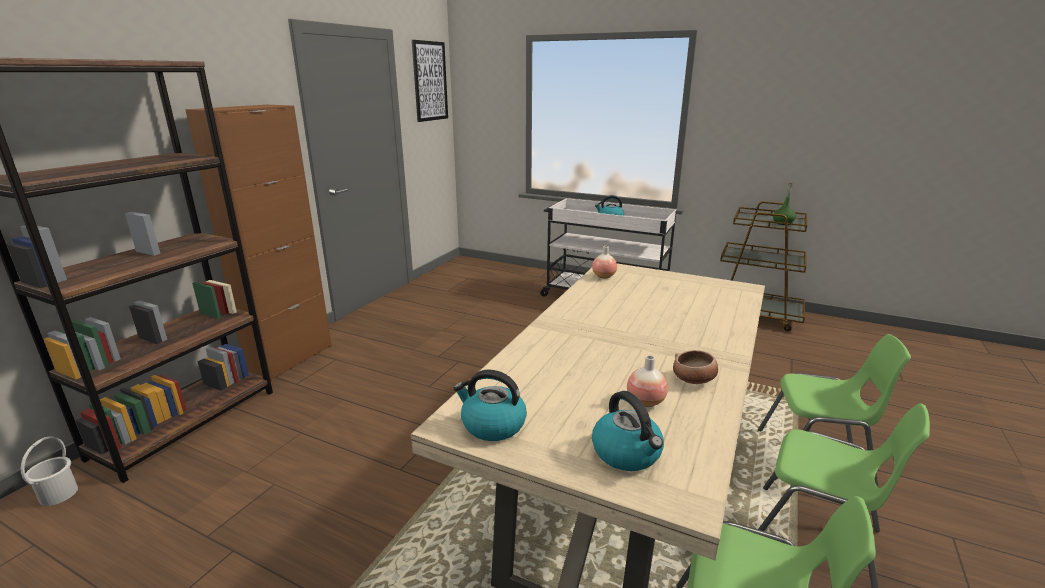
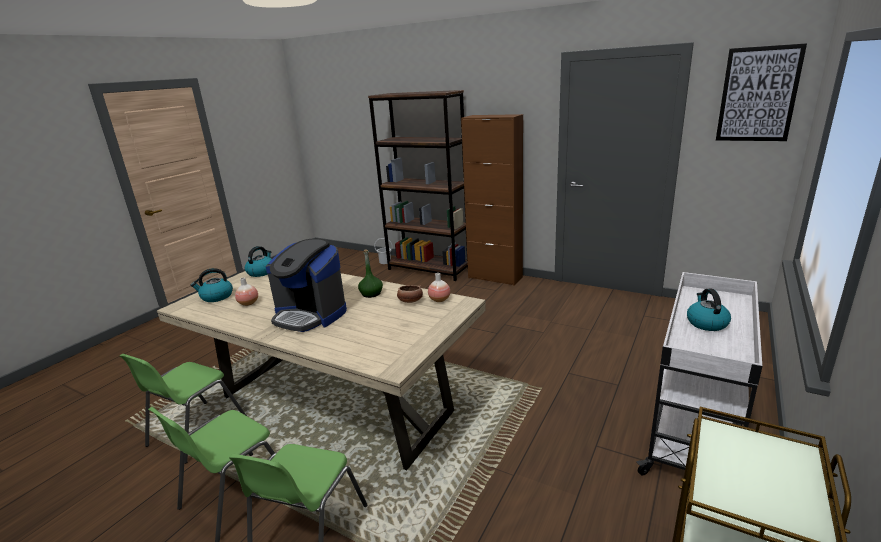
camera: 95 degrees right, 0 degrees up
bowl [673,350,718,384] -> bowl moved to [397,285,423,303]
green bottle [773,183,796,225] -> green bottle moved to [358,250,383,298]
none -> coffee machine [266,238,347,332]

